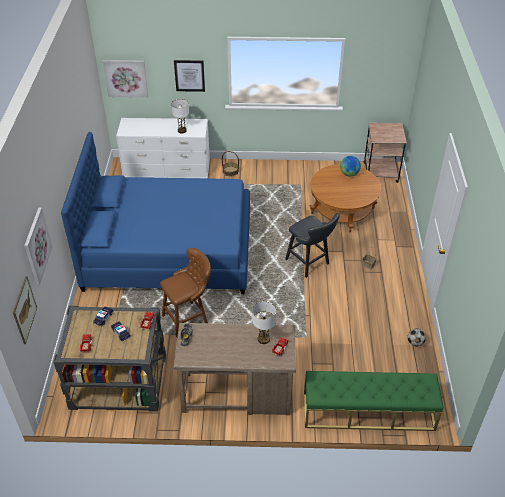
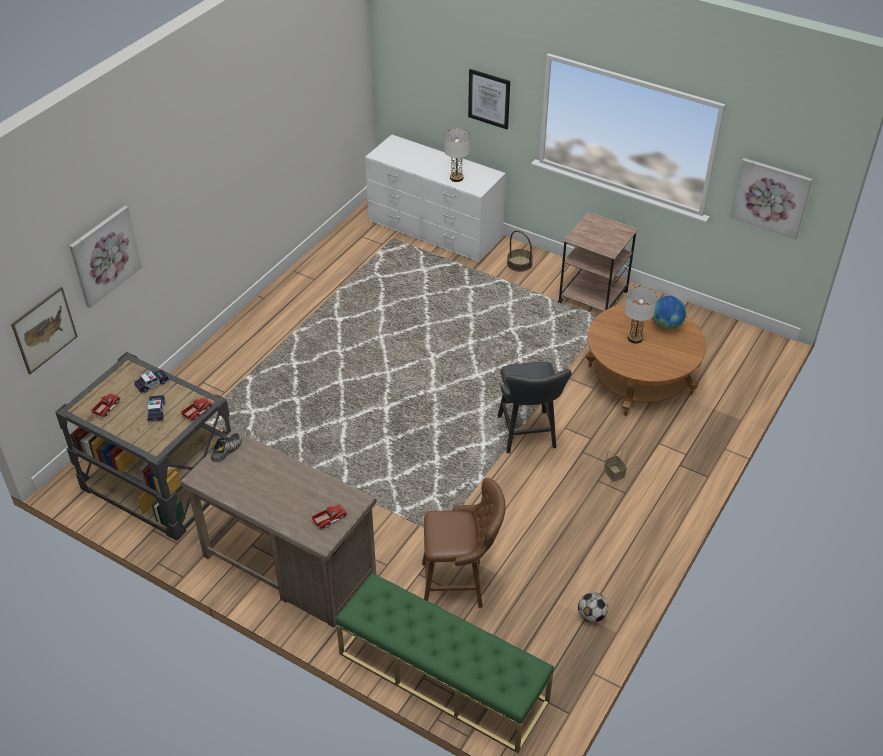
camera: 30 degrees right, 0 degrees up
blue bed [61,132,250,294] -> none
picture [103,60,148,98] -> picture moved to [730,158,813,239]
brown stool [160,248,211,337] -> brown stool moved to [422,478,506,608]
table lamp [252,301,277,344] -> table lamp moved to [625,286,657,344]
brown cart [364,123,407,183] -> brown cart moved to [558,212,638,311]

